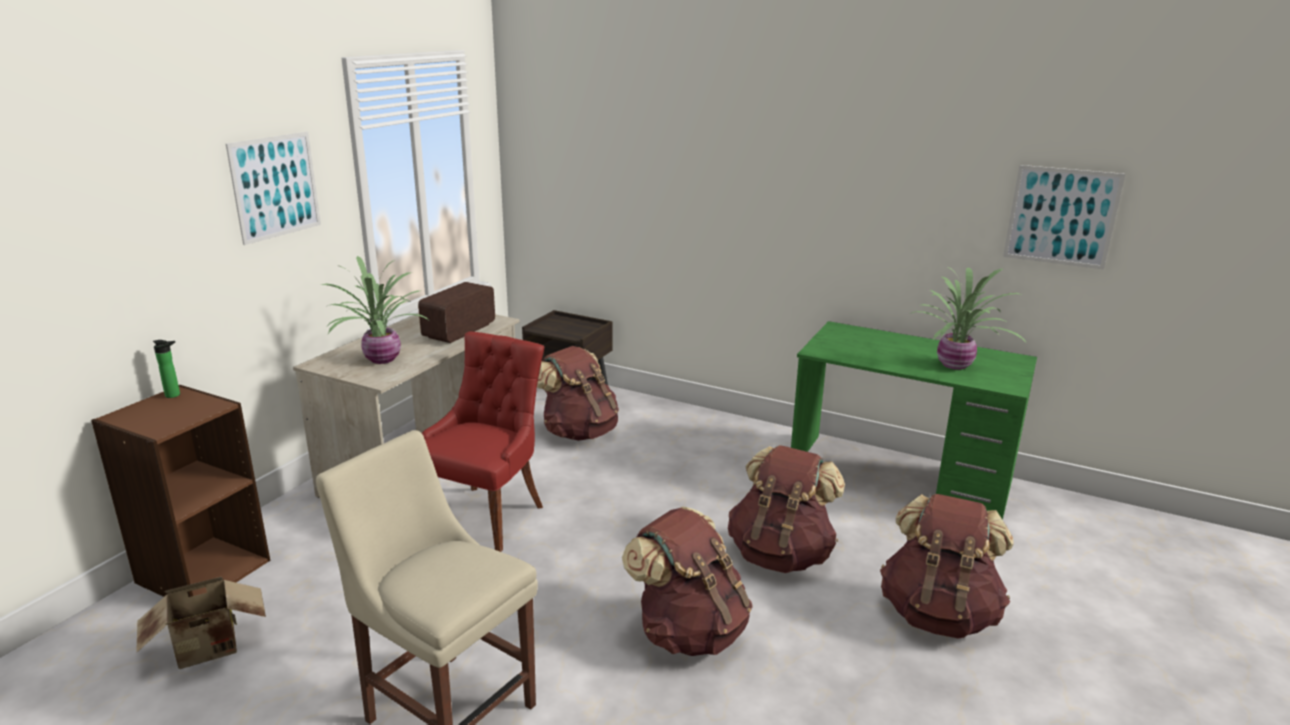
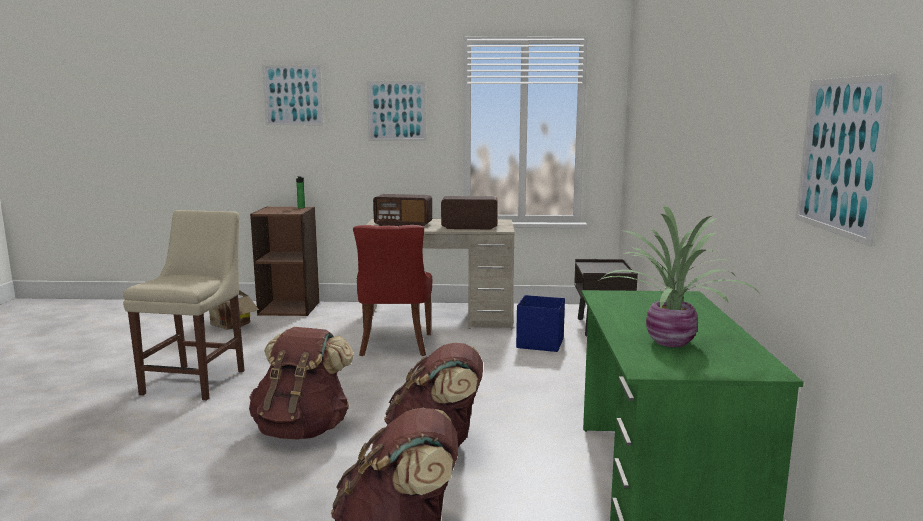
camera: 65 degrees right, 10 degrees down
potted plant [322,256,430,364] -> radio [373,194,432,226]
red chair [422,331,544,552] -> red chair turned 90 degrees clockwise [353,225,432,356]
brown backpack [537,346,619,441] -> blue storage box [516,295,565,352]
none -> picture [262,65,323,125]

